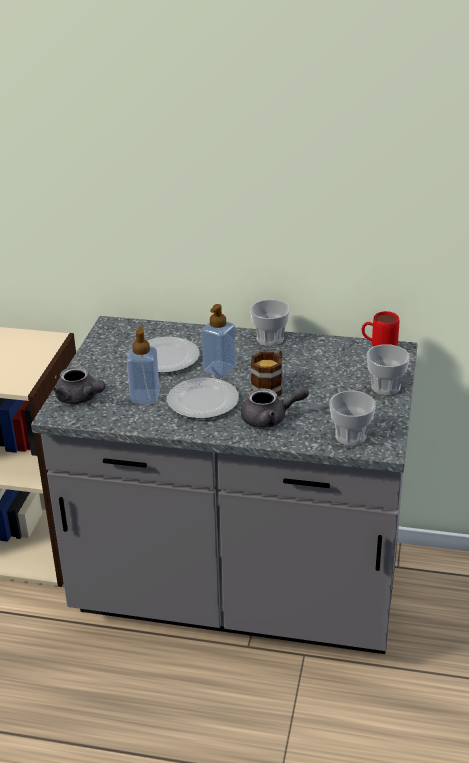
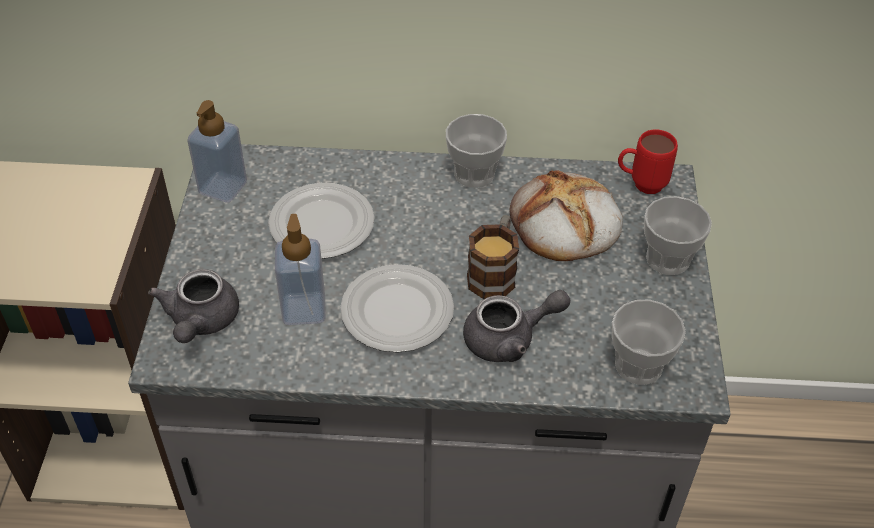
camera: 10 degrees left, 15 degrees up
grey teapot [53,366,105,404] -> grey teapot turned 60 degrees clockwise [148,269,239,343]
soap dispenser [202,304,236,377] -> soap dispenser moved to [187,100,247,203]
none -> bread [509,170,623,261]

